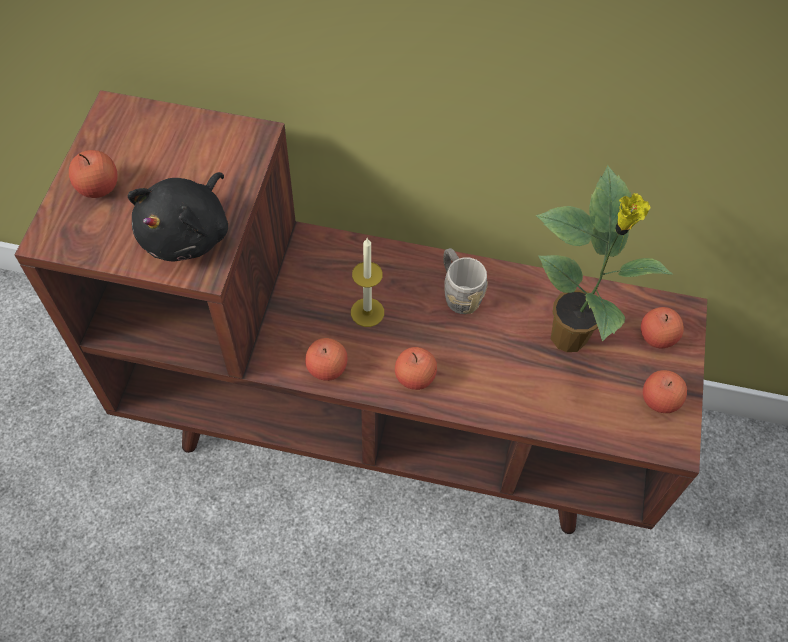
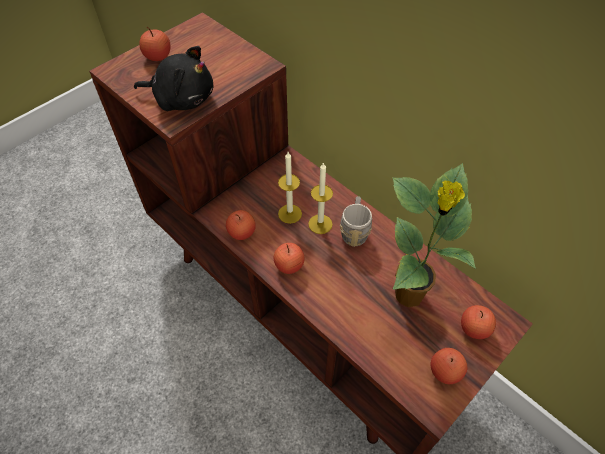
camera: 35 degrees right, 5 degrees down
black plush toy [128,172,228,261] -> black plush toy turned 135 degrees counterclockwise [134,46,213,111]
none -> candle [308,162,333,234]

